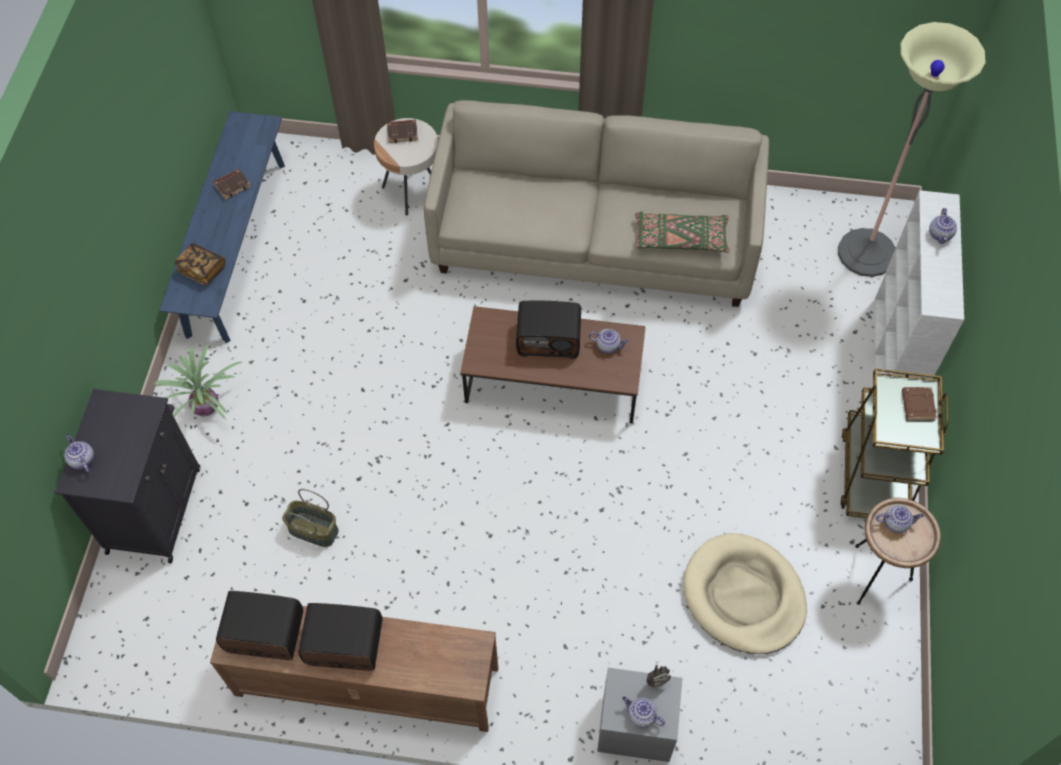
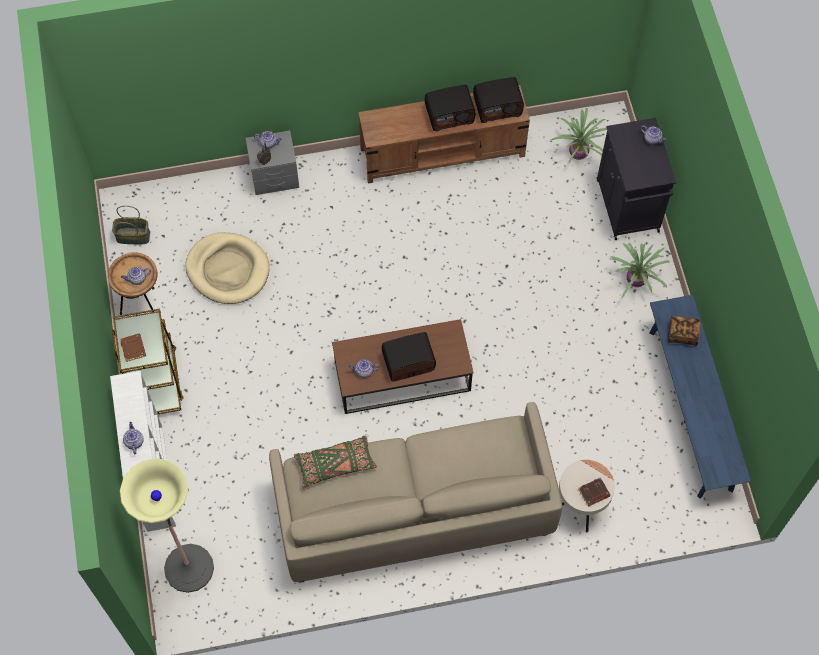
camera: 160 degrees right, 5 degrees up
brown book [213,169,251,200] -> none
basket [282,489,339,547] -> basket moved to [112,206,150,244]
none -> potted plant [551,108,607,162]

